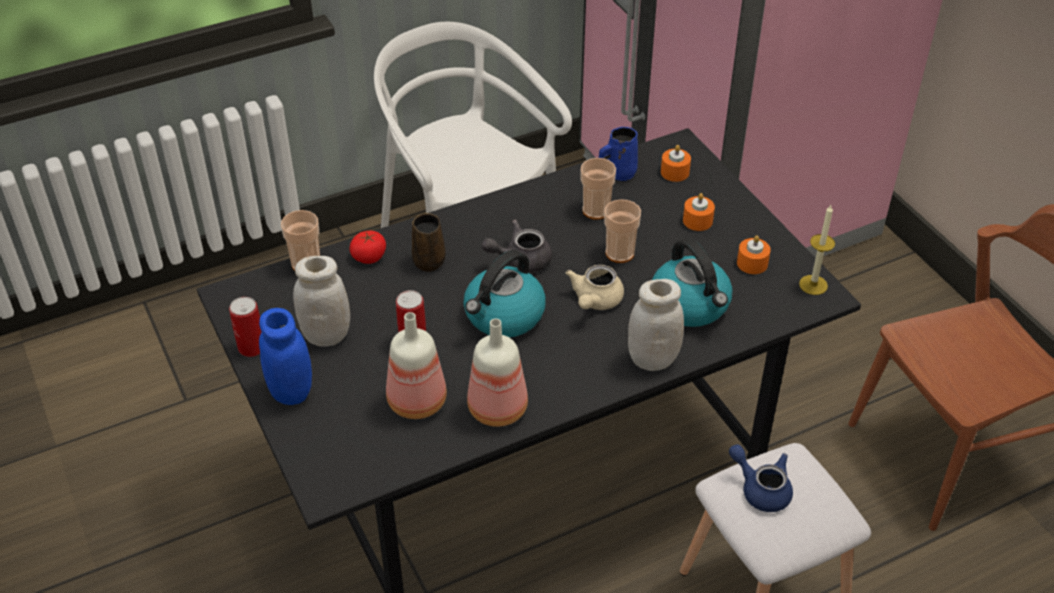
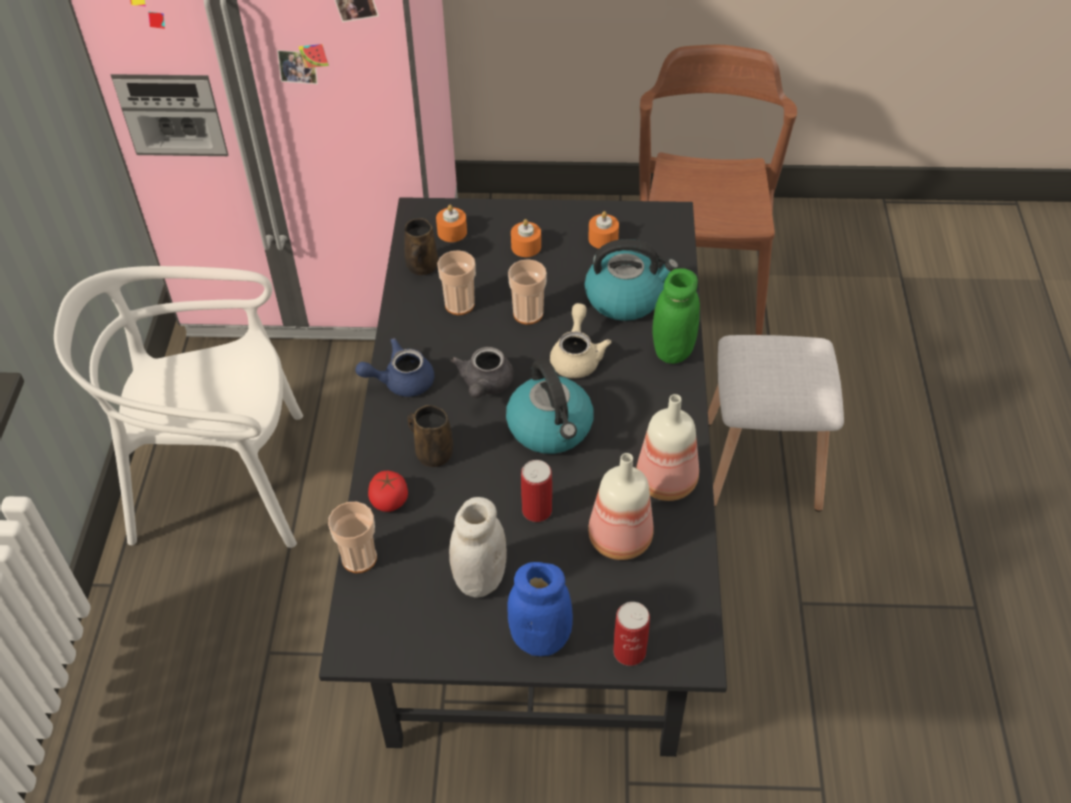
camera: 60 degrees left, 5 degrees up
can [229,297,261,357] -> can moved to [613,602,650,666]
beige teapot [566,265,624,310] -> beige teapot turned 135 degrees counterclockwise [550,303,612,378]
blue mug [599,127,638,181] -> brown mug [404,218,439,275]
white jar [628,279,684,371] -> green jar [652,268,700,364]
blue teapot [729,444,793,512] -> blue teapot moved to [355,338,435,397]
candle [799,205,835,295] -> none

